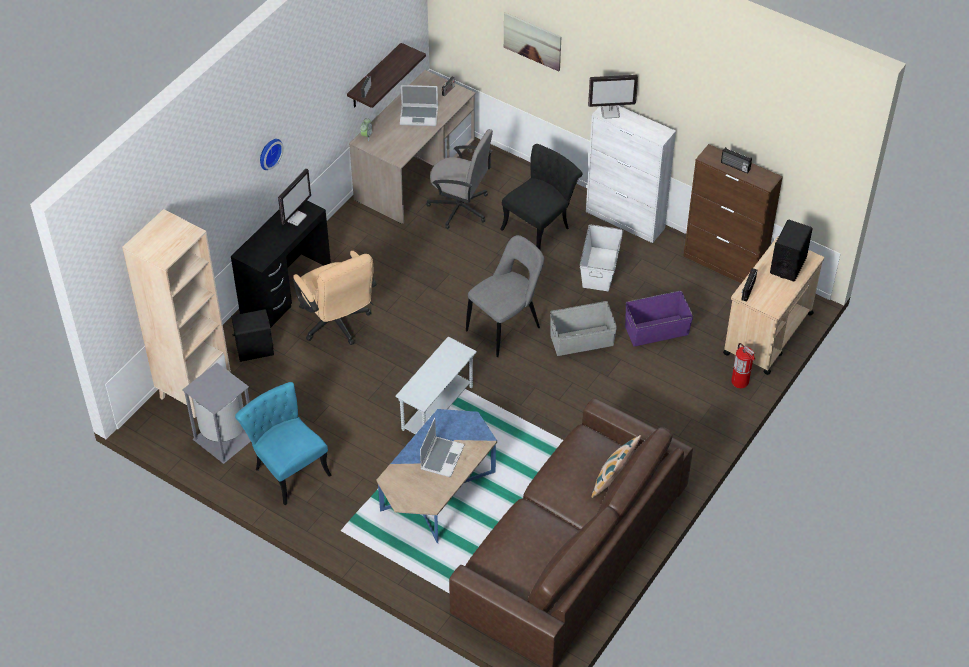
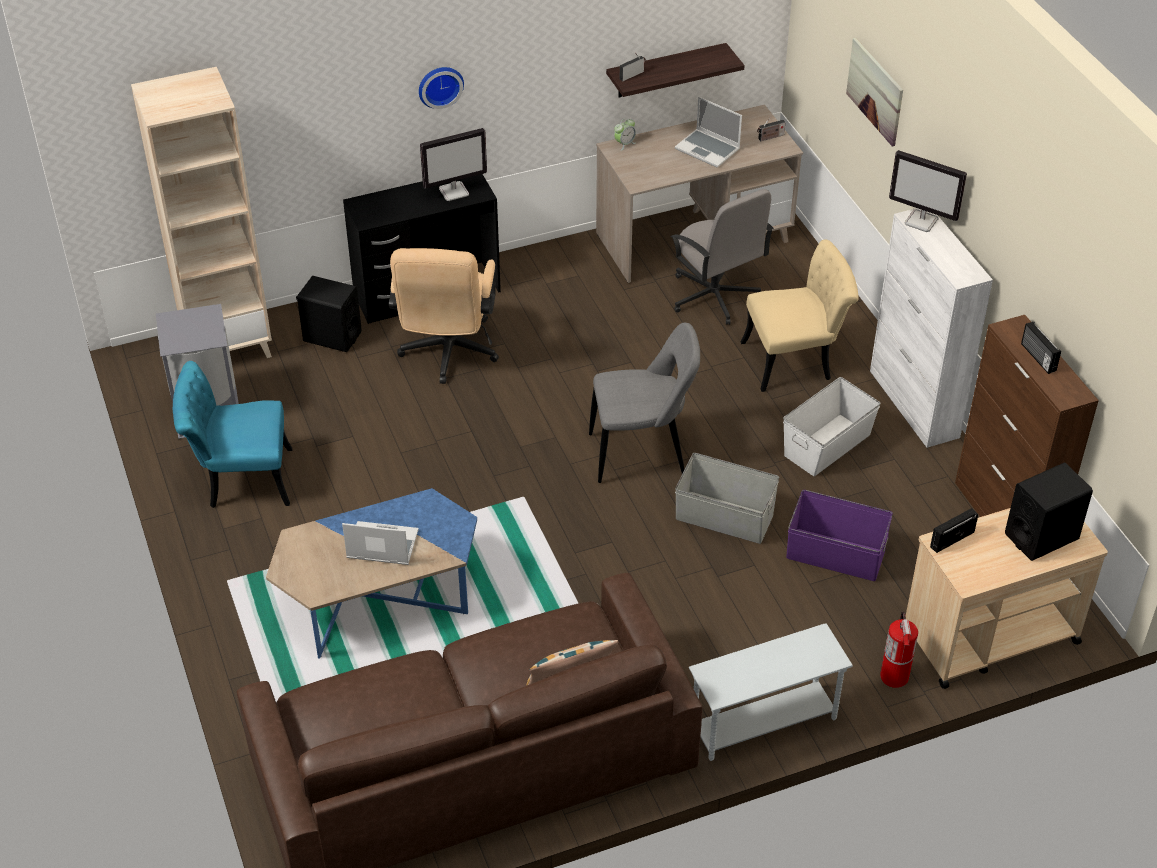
camera: 35 degrees right, 5 degrees down
turquoise chair [235,382,332,505] -> turquoise chair turned 90 degrees counterclockwise [173,361,292,508]
white side table [395,337,477,434] -> white side table moved to [689,623,853,761]
laptop [420,418,465,477] -> laptop turned 135 degrees counterclockwise [342,521,419,565]
black chair [500,144,583,249] -> beige chair [741,239,859,392]

